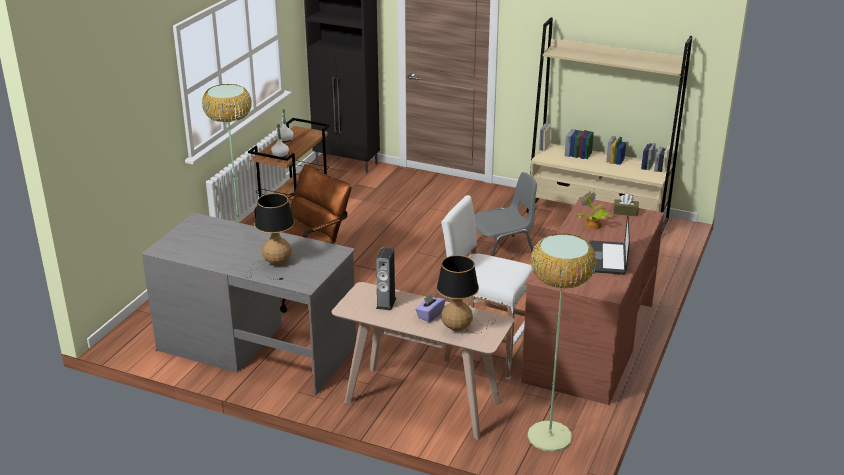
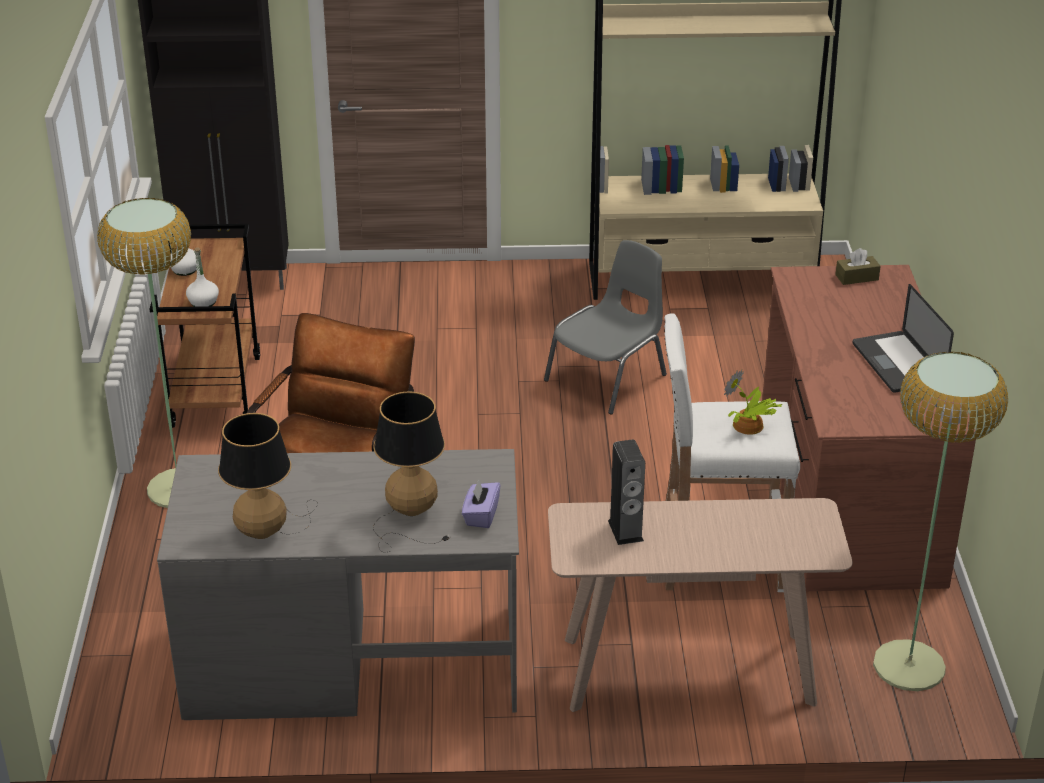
camera: 25 degrees left, 5 degrees up
purple tissue box [415,293,445,322] -> purple tissue box moved to [462,480,500,528]
table lamp [436,255,496,333] -> table lamp moved to [218,413,318,539]
potted plant [577,191,611,230] -> potted plant moved to [724,370,782,435]

